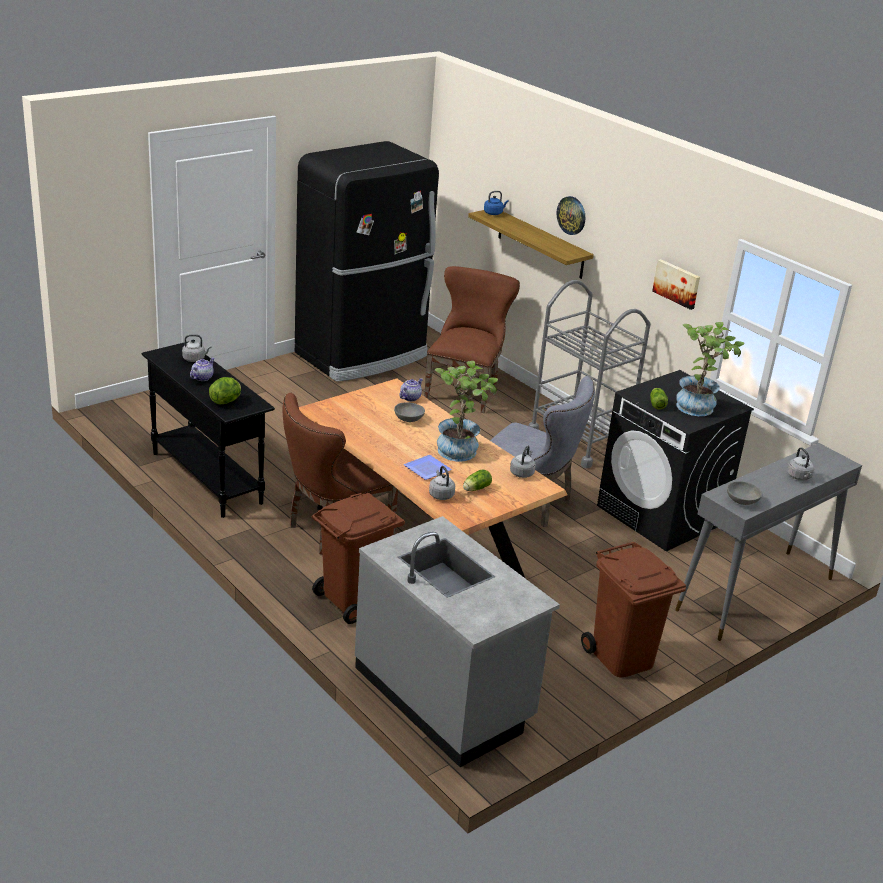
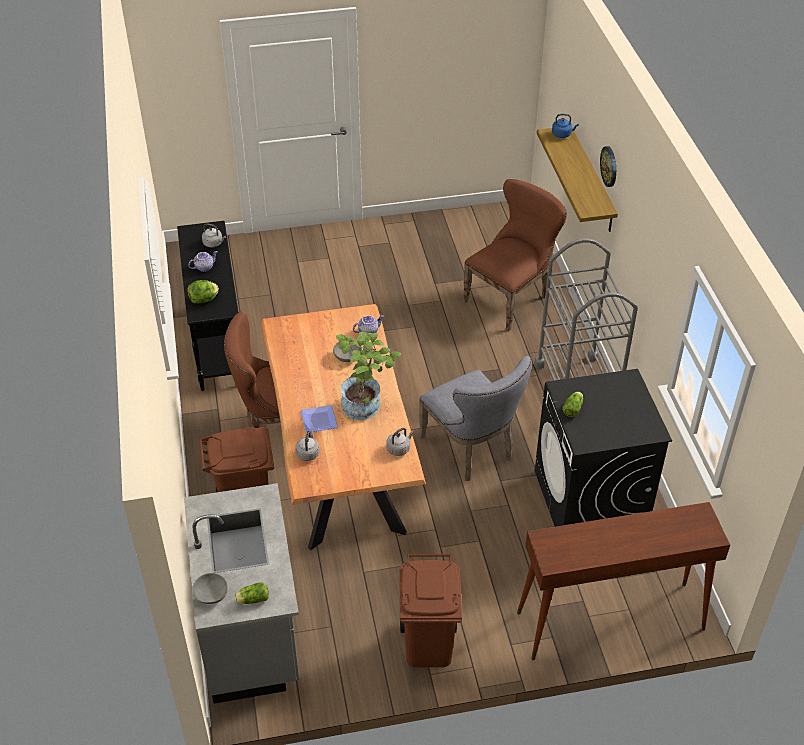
camera: 30 degrees right, 15 degrees up
black fridge [295,141,439,382] -> none
lettuce [463,470,492,491] -> lettuce moved to [234,582,269,604]
picture [652,259,700,310] -> none
grey console table [675,443,862,641] -> brown console table [517,502,730,660]
potted plant [676,322,745,416] -> none
grey bowl [727,481,762,505] -> grey bowl moved to [192,573,228,604]
grey kettle [787,447,814,480] -> none

